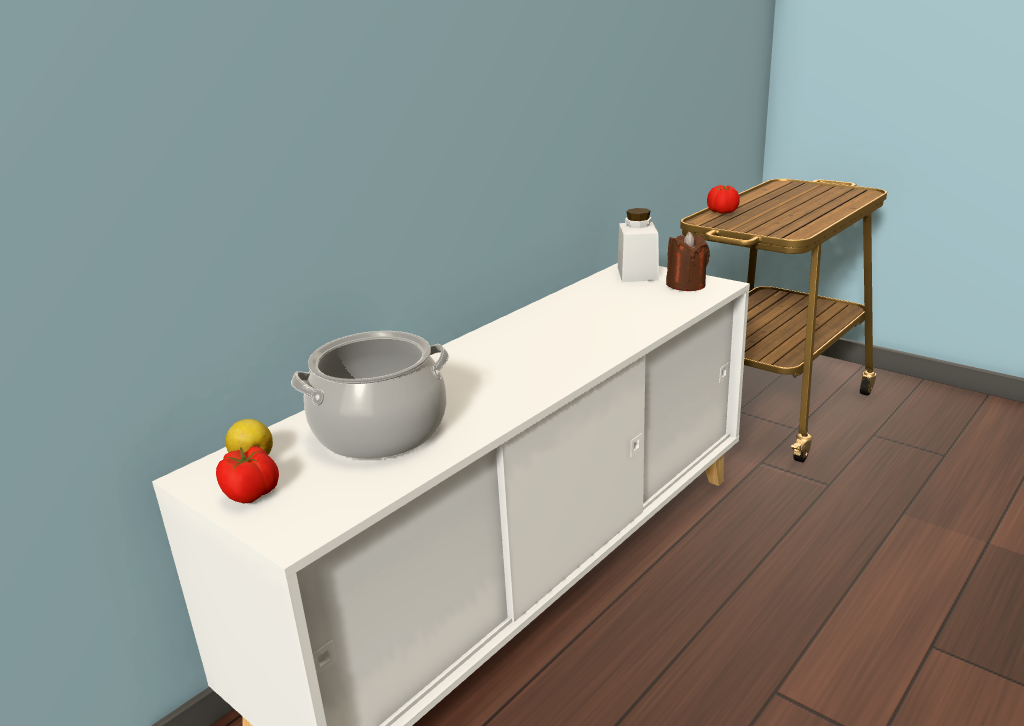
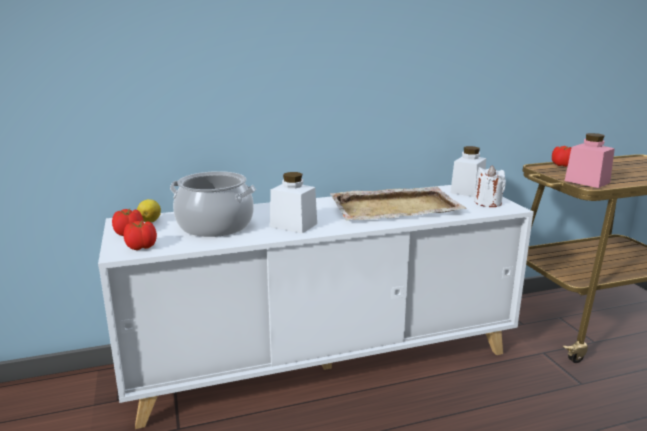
camera: 30 degrees right, 5 degrees down
brown candle [666,232,710,291] -> white candle [474,166,506,207]
none -> tomato [123,220,157,250]
none -> white jar [270,172,317,234]
none -> beige tray [330,187,467,221]
none -> pink jar [565,133,615,188]

